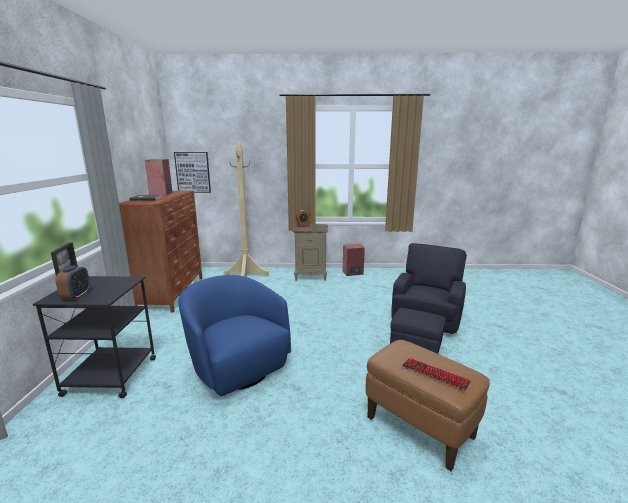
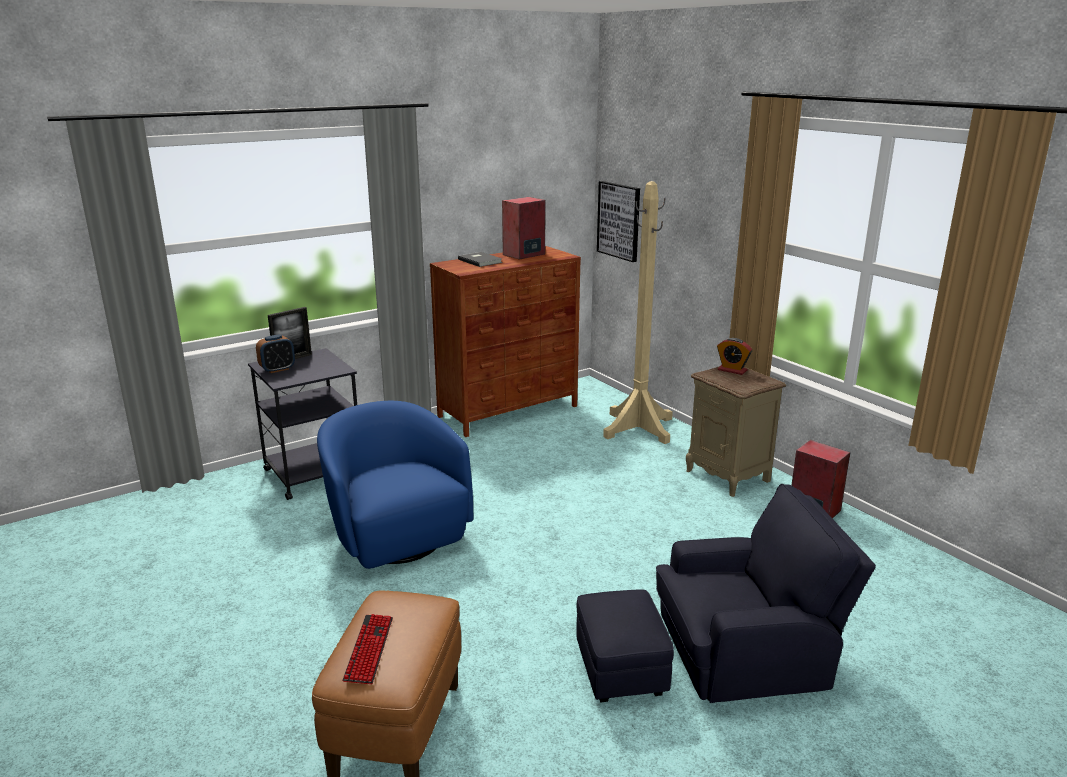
camera: 55 degrees right, 5 degrees up
blue armchair [178,275,291,396] -> blue armchair turned 45 degrees counterclockwise [317,401,473,569]

